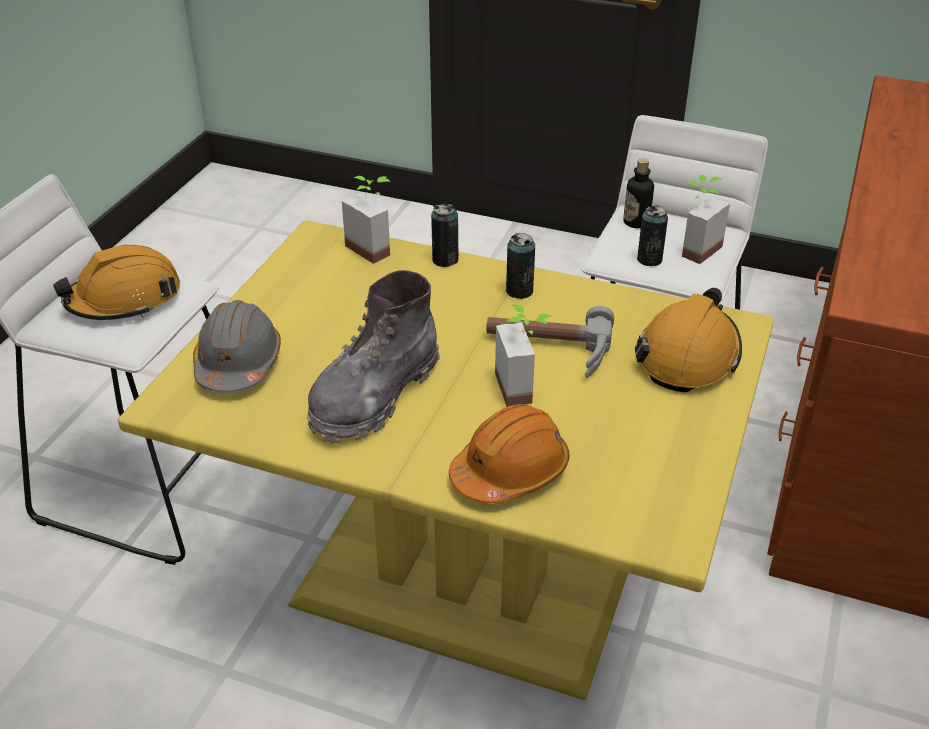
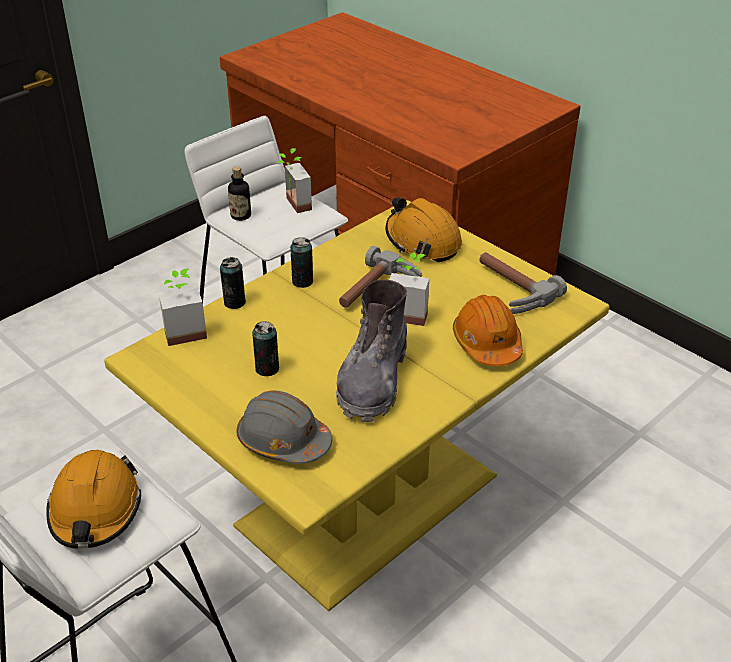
camera: 65 degrees left, 0 degrees up
grey boot [307,270,440,444] -> grey boot turned 45 degrees clockwise [336,280,407,422]
can [637,206,668,266] -> can moved to [252,321,279,376]
none -> hammer [479,252,567,314]

